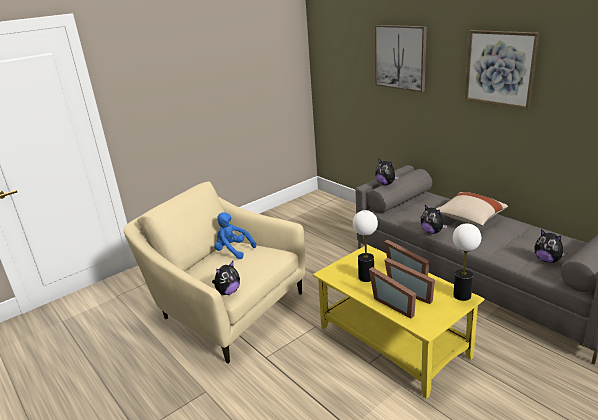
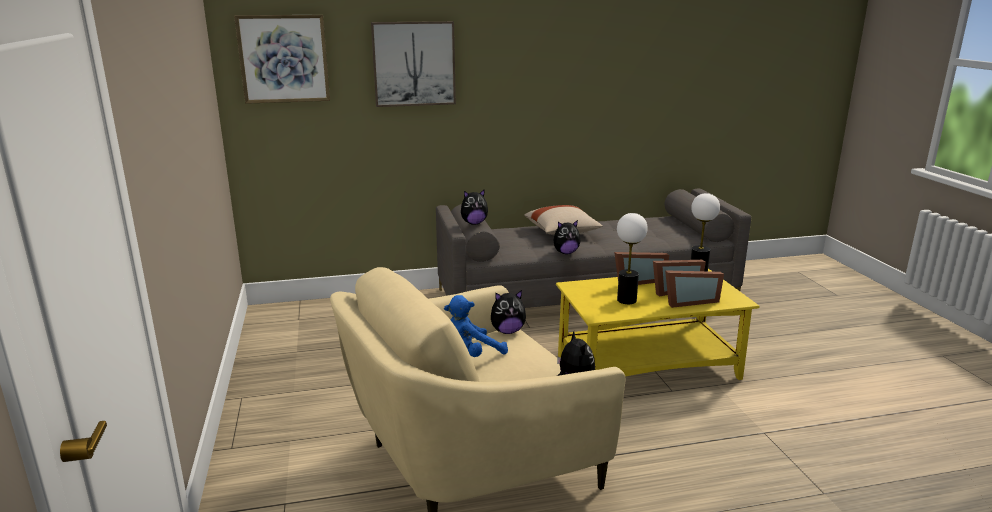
camera: 65 degrees left, 5 degrees down
picture [465,30,540,109] -> picture moved to [234,15,330,104]
plush toy [534,229,568,263] -> plush toy moved to [491,290,526,334]

